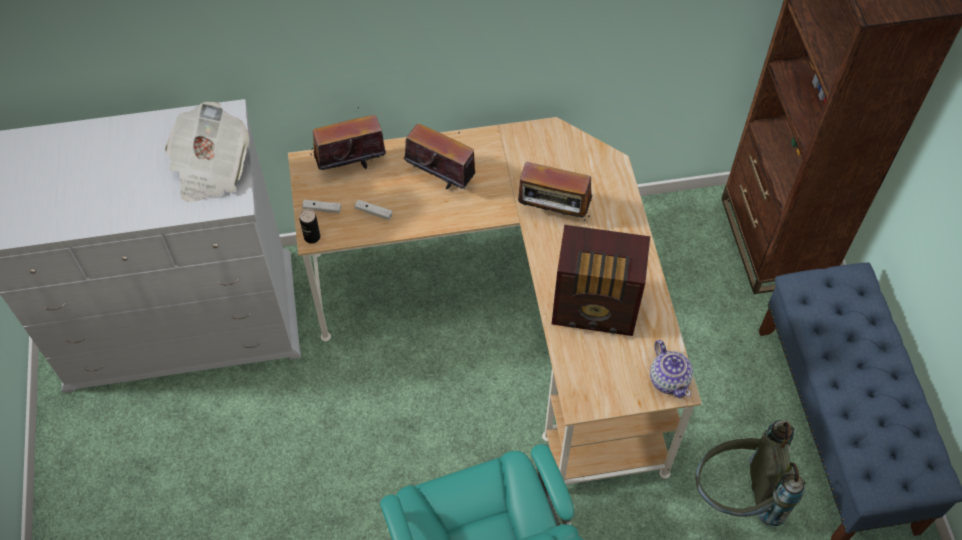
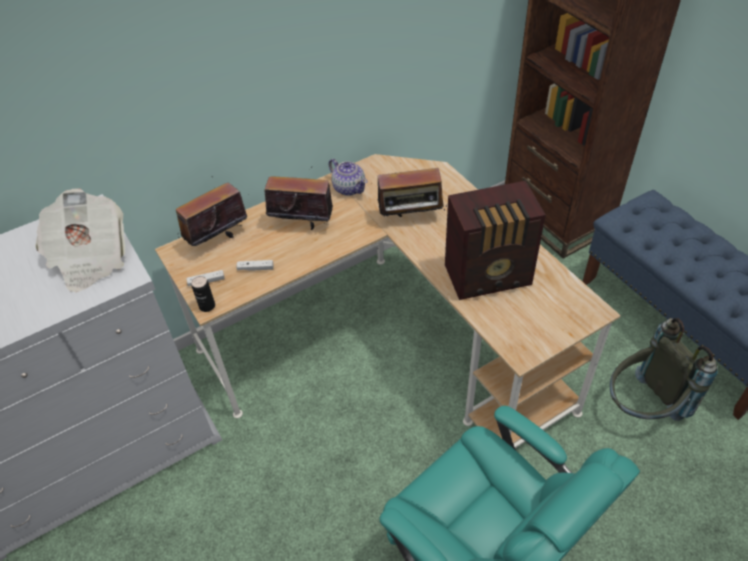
camera: 20 degrees left, 10 degrees down
teapot [650,340,693,398] -> teapot moved to [329,159,367,196]

